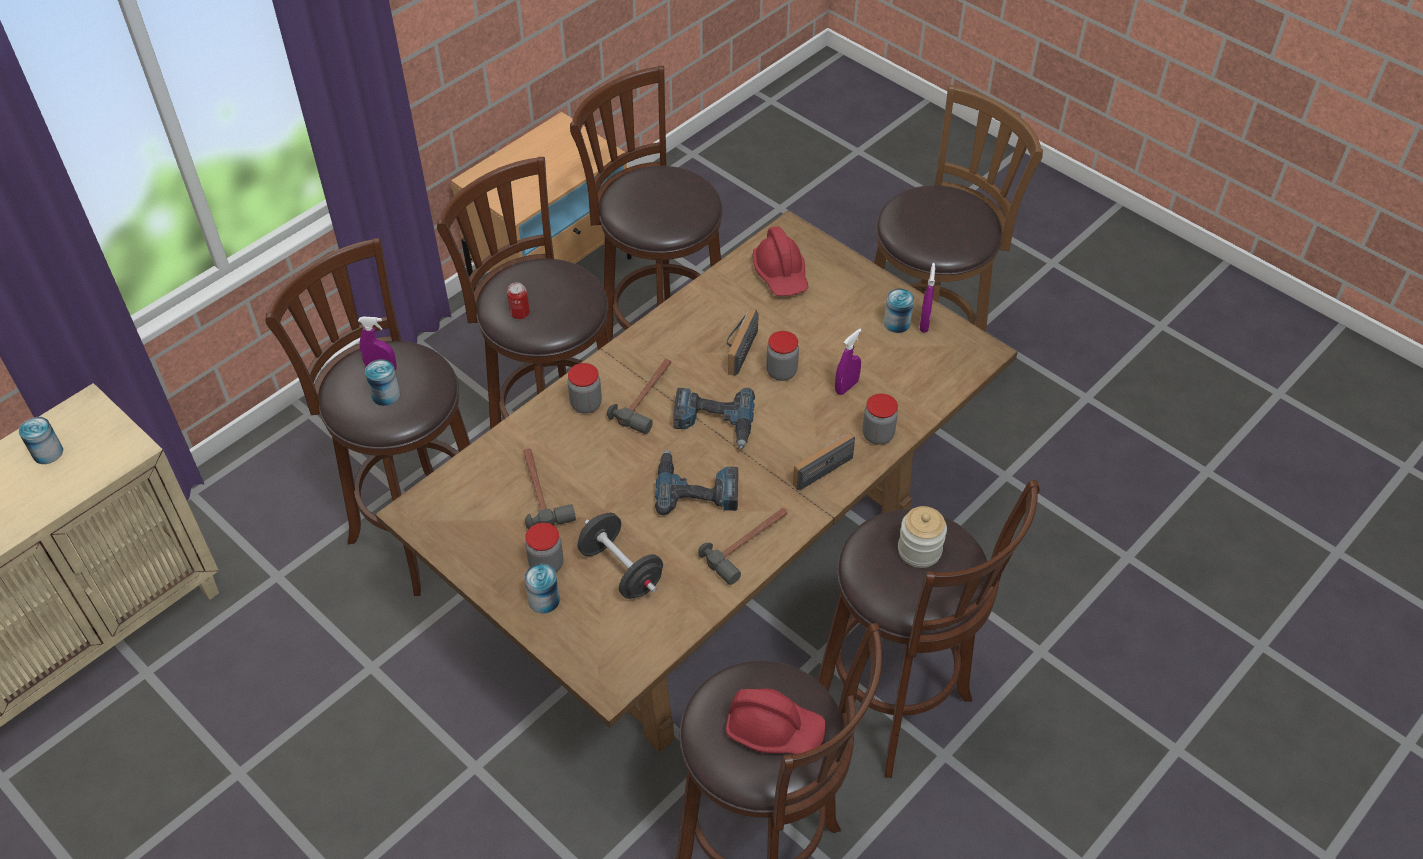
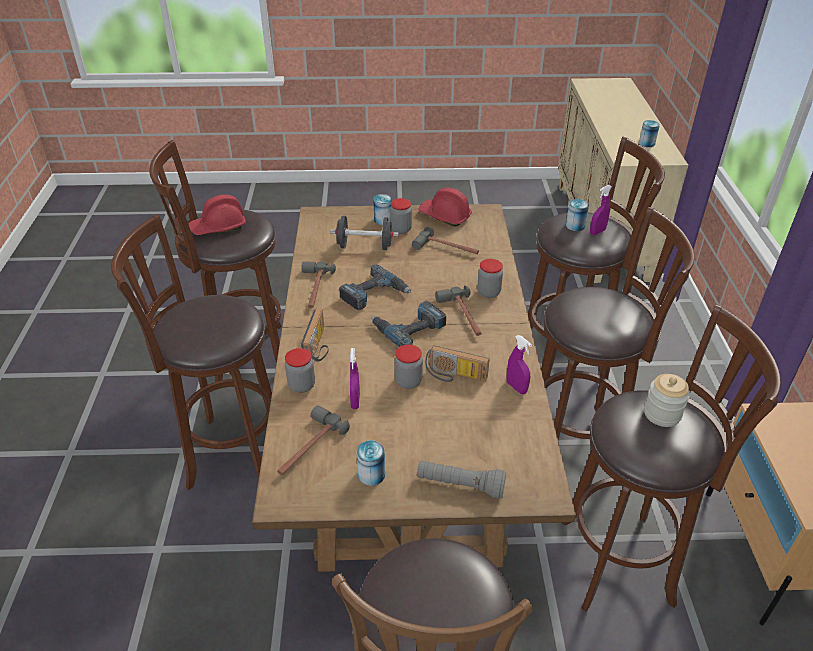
camera: 135 degrees right, 10 degrees down
can [507,282,530,319] -> none
radio [727,309,759,376] -> radio turned 135 degrees clockwise [425,345,490,382]
red hard hat [753,226,808,296] -> red hard hat moved to [418,187,472,227]
jar [898,506,947,568] -> jar moved to [644,374,690,427]
purple spray bottle [919,263,935,333] -> purple spray bottle moved to [506,335,532,394]
none -> hammer [277,405,350,475]
none -> grey flashlight [417,461,506,499]

